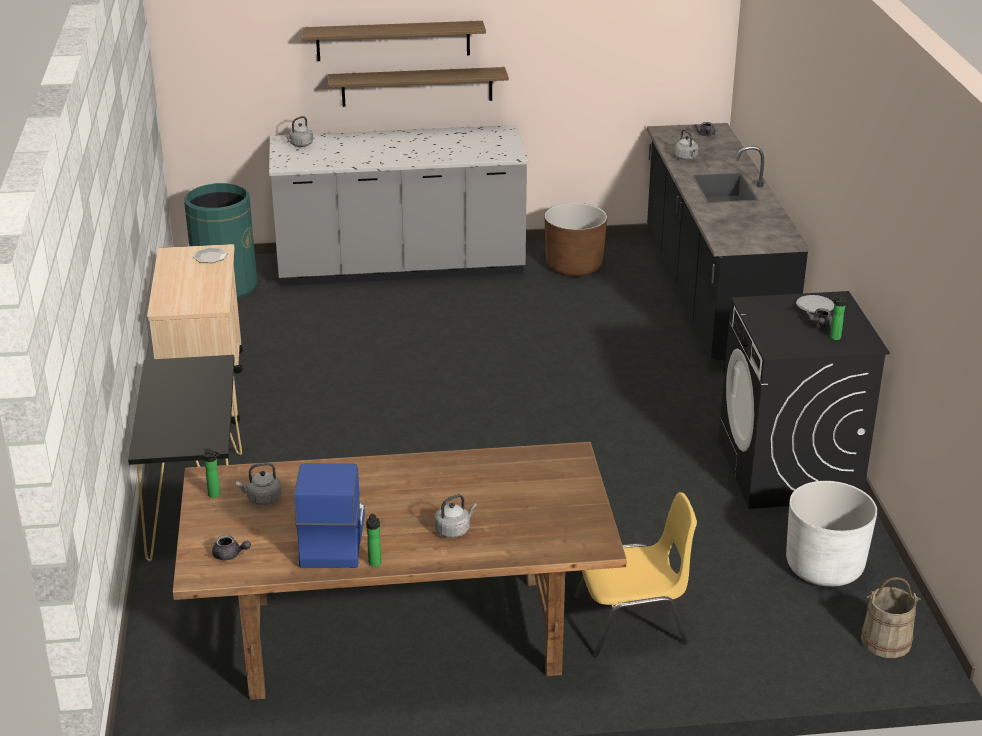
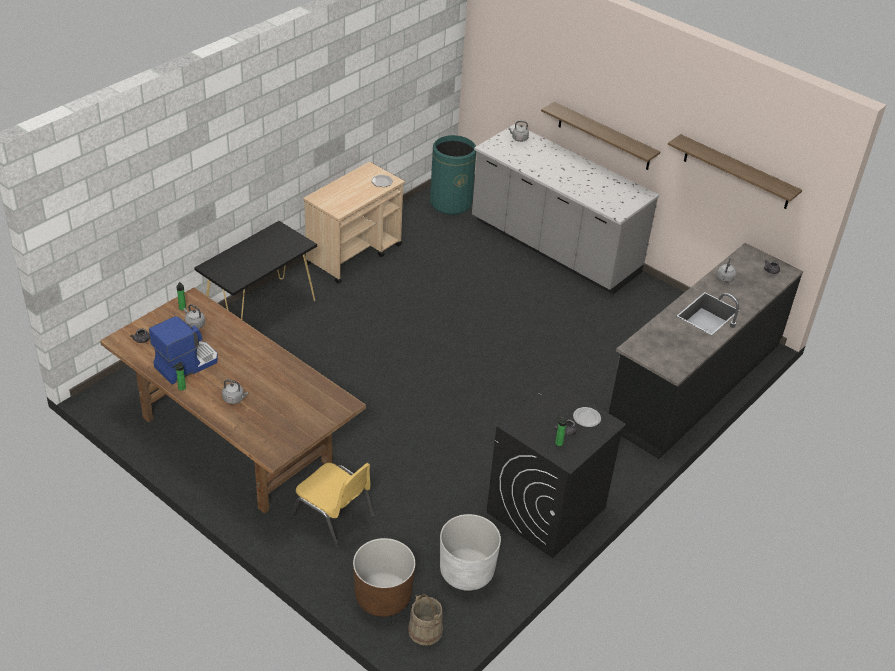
camera: 45 degrees right, 10 degrees up
shelf [302,21,486,61] -> shelf moved to [668,134,802,209]
brown planter [545,203,607,276] -> brown planter moved to [353,538,416,617]

